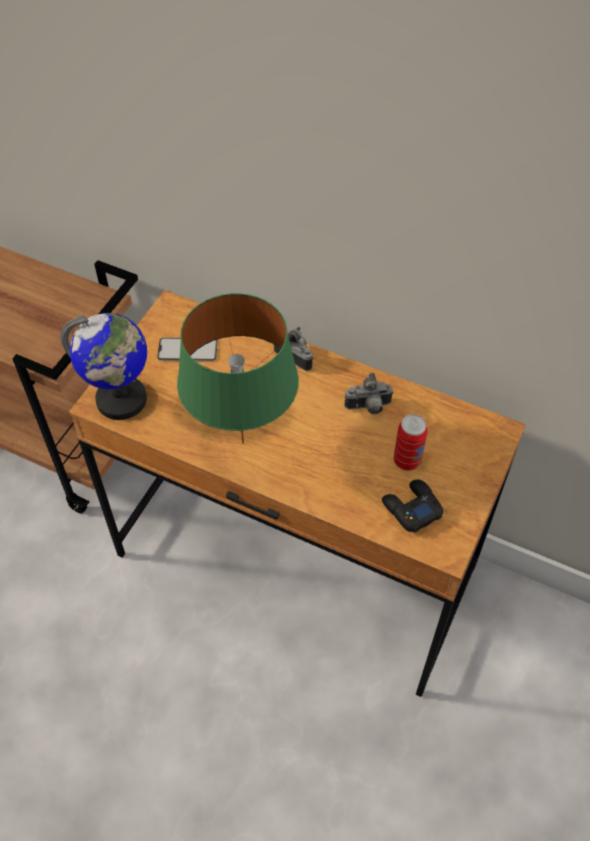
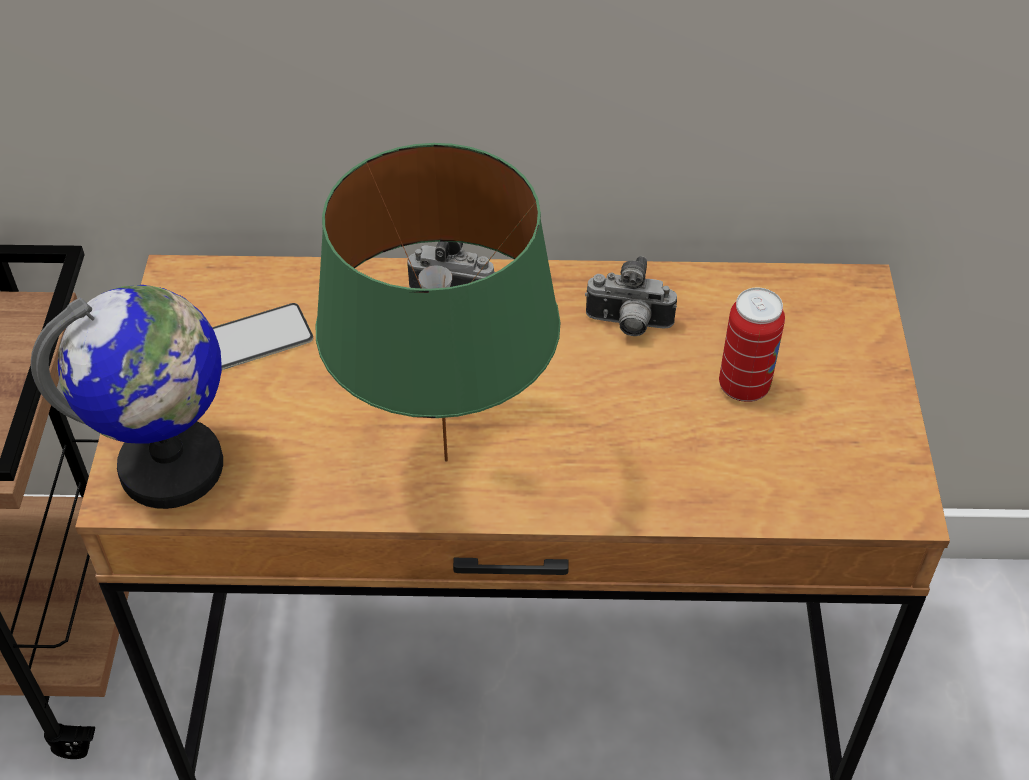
camera: 25 degrees left, 5 degrees down
camera [345,373,394,414] -> camera turned 45 degrees clockwise [585,256,677,336]
black game controller [382,480,443,533] -> none

